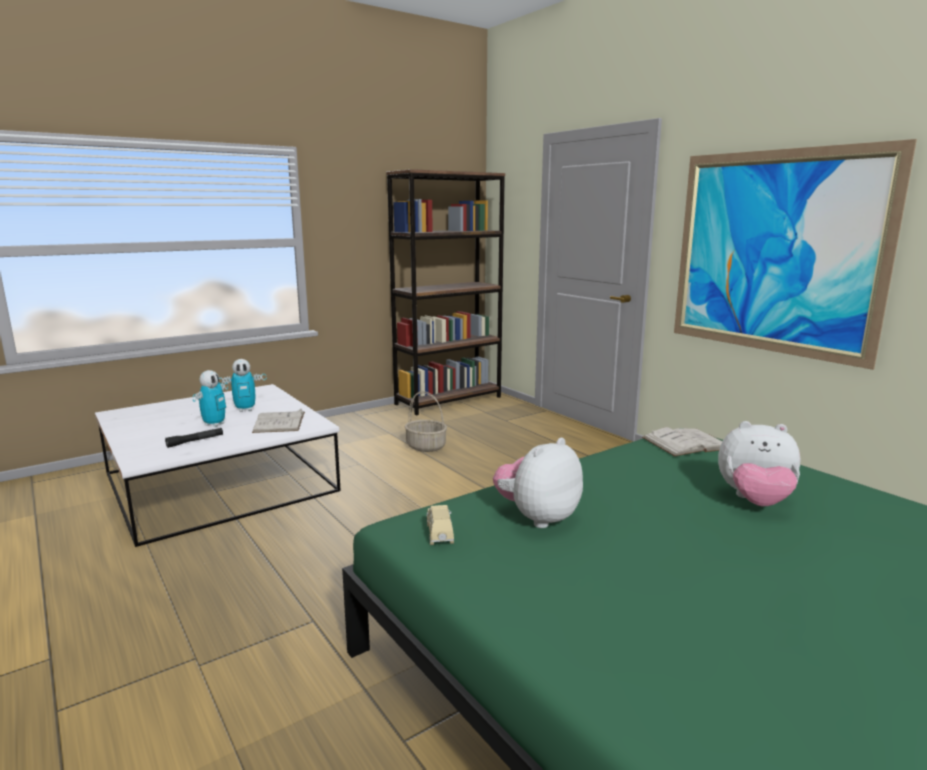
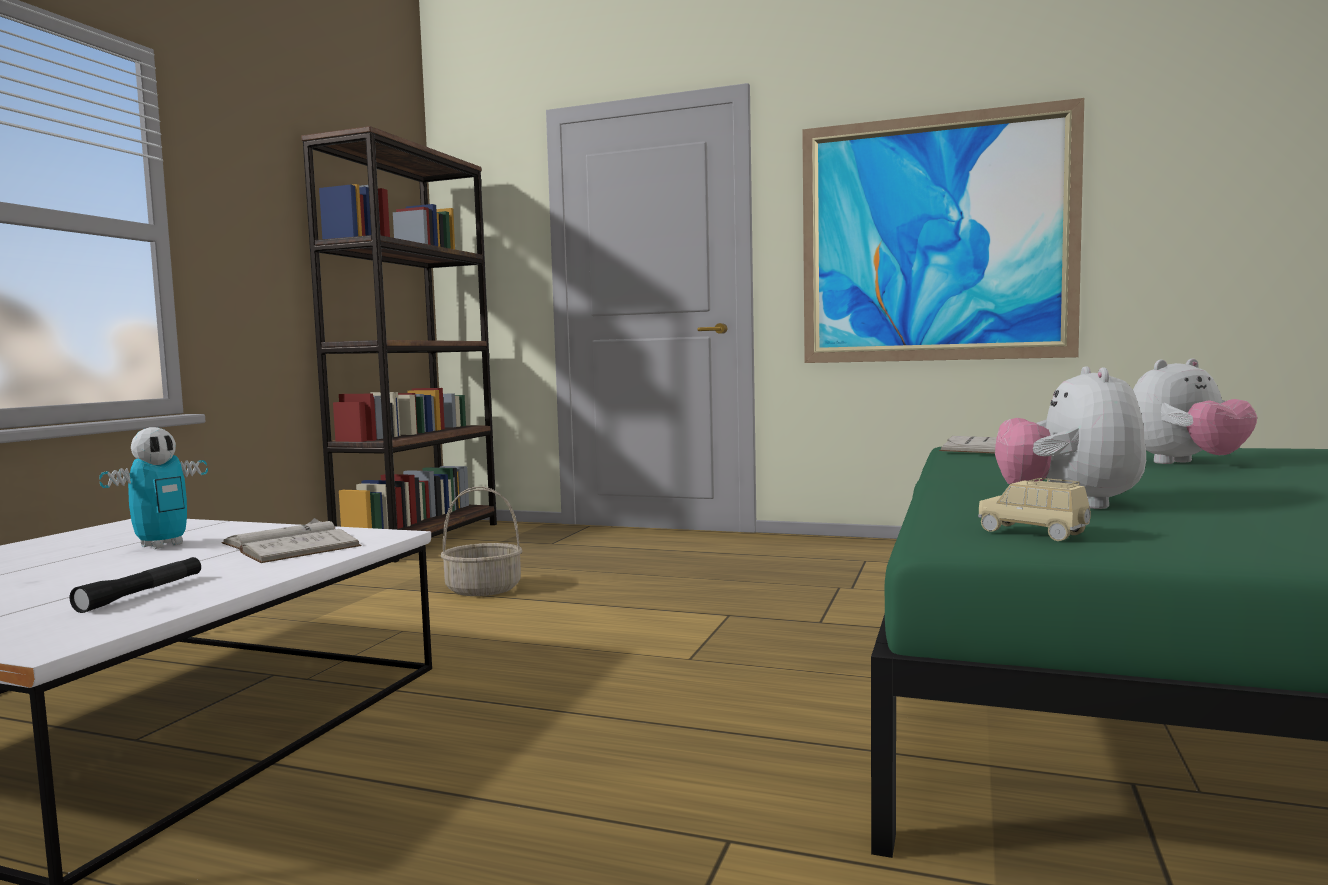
camera: 35 degrees left, 10 degrees down
toy robot [193,370,228,427] -> none

